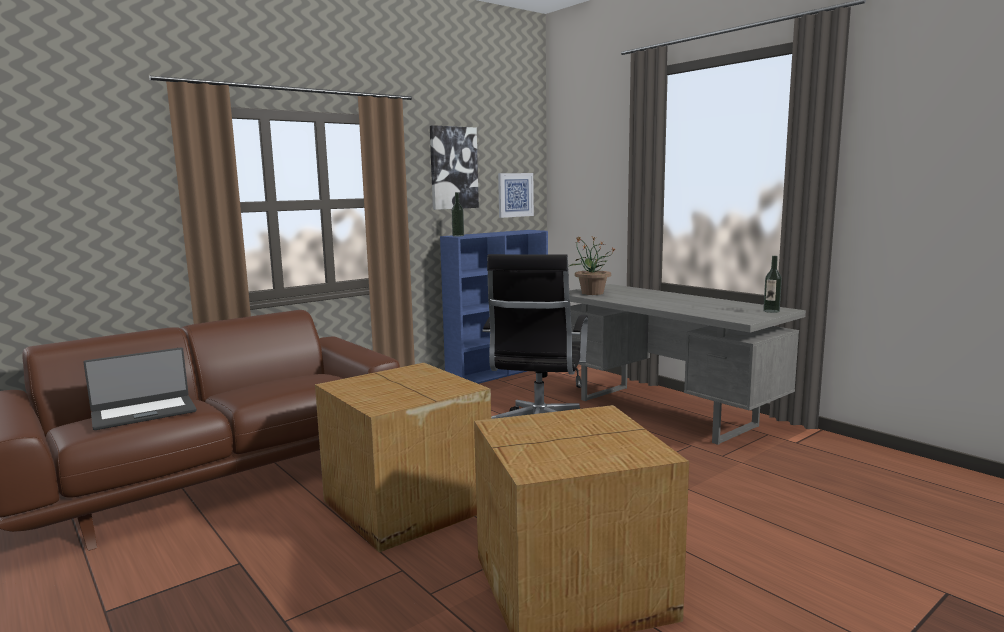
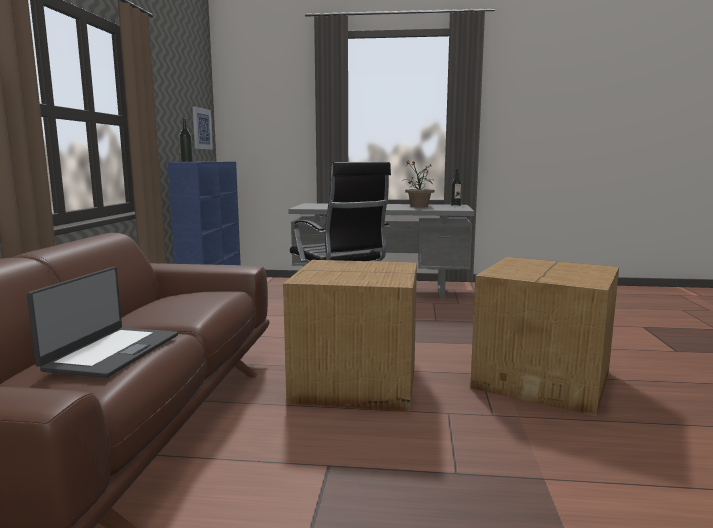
camera: 45 degrees left, 0 degrees up
picture [430,125,479,210] -> none
potted plant [568,236,616,295] -> potted plant moved to [401,161,434,207]

